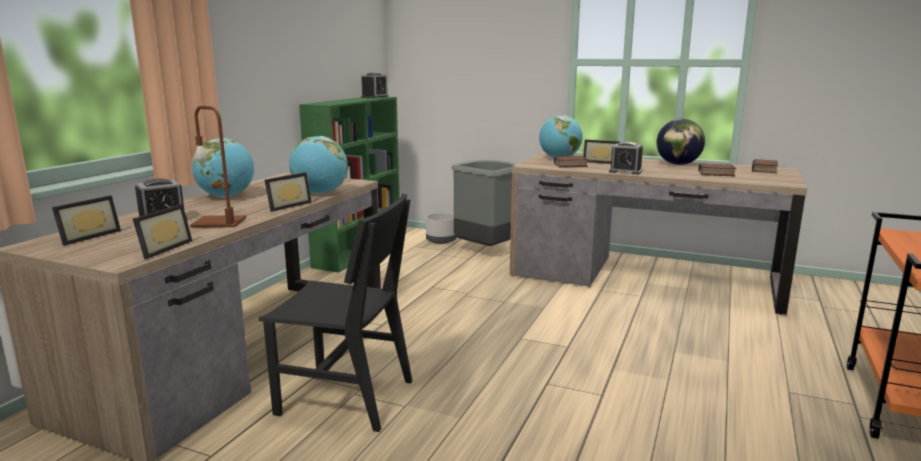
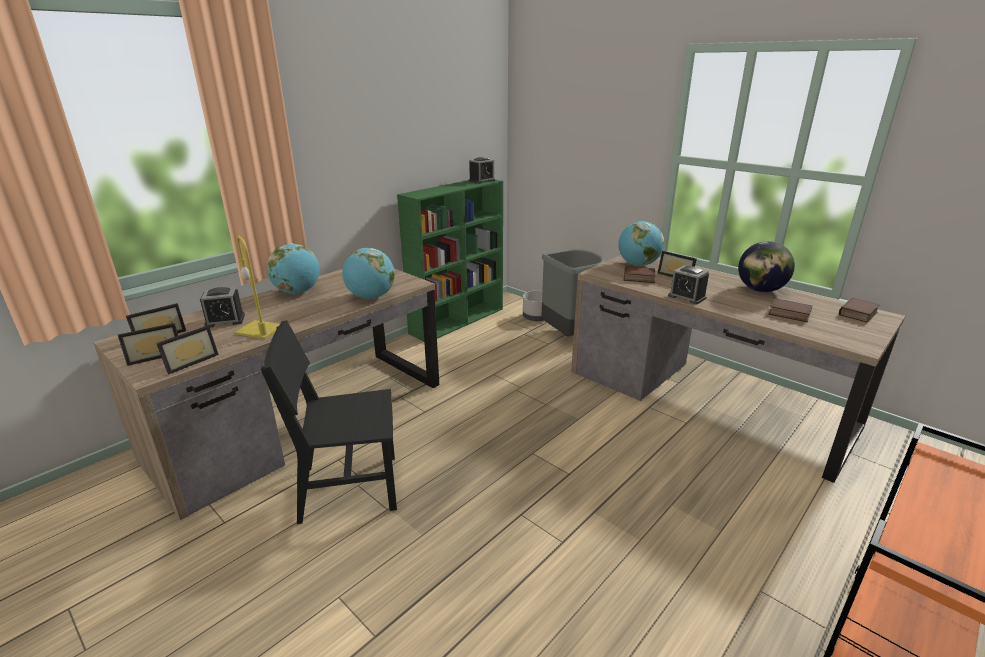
camera: 20 degrees right, 10 degrees up
brown table lamp [190,106,246,227] -> yellow table lamp [235,236,280,339]
black chair [259,194,412,432] -> black chair turned 135 degrees clockwise [261,320,397,524]
picture frame [265,172,312,212] -> picture frame moved to [118,323,178,366]

